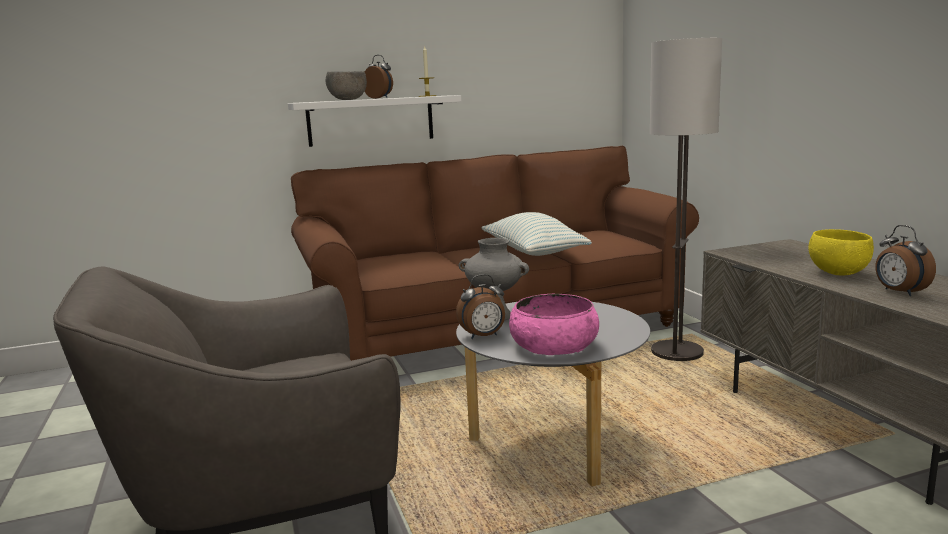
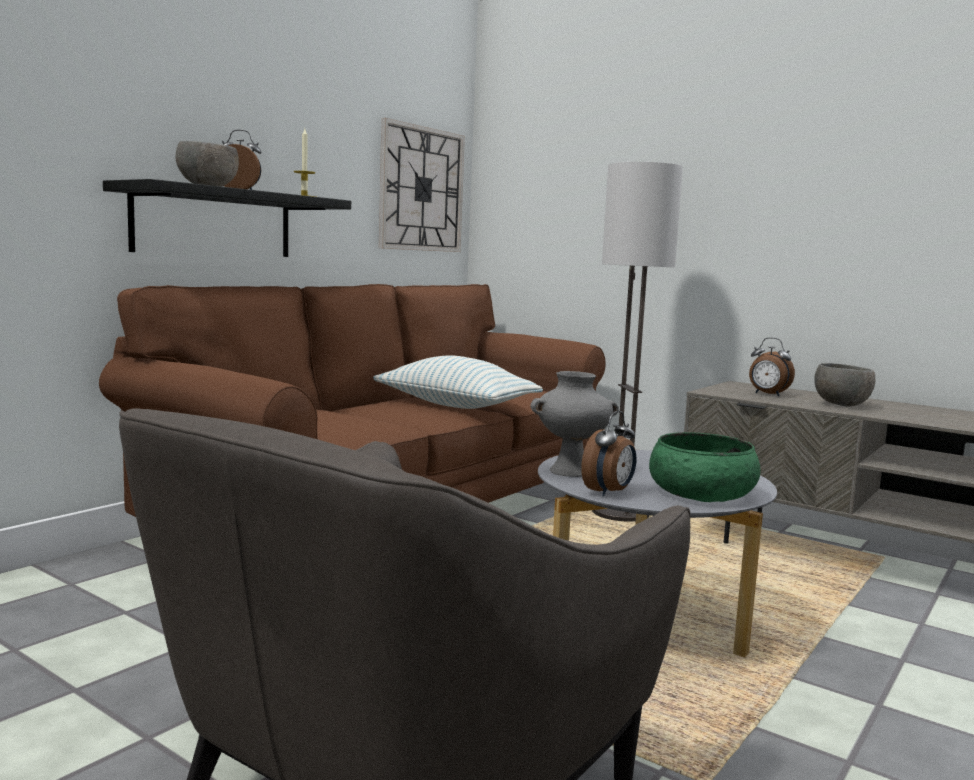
camera: 35 degrees left, 5 degrees down
white shelf [288,95,461,147] -> black shelf [103,179,351,257]
pink bowl [509,294,599,355] -> green bowl [649,432,761,502]
yellow bowl [808,229,874,276] -> grey bowl [814,363,875,406]
alarm clock [875,225,936,296] -> alarm clock moved to [749,337,795,396]
none -> wall clock [379,118,465,252]

